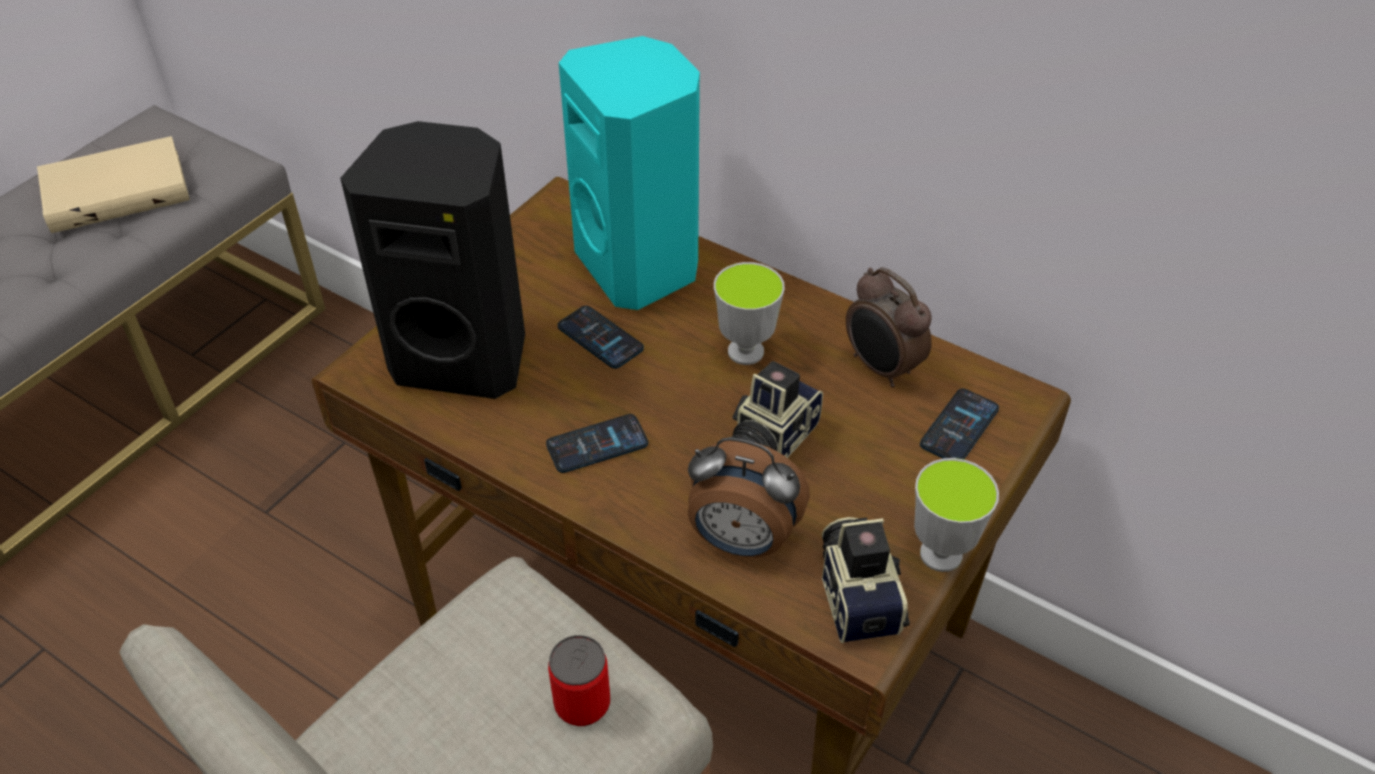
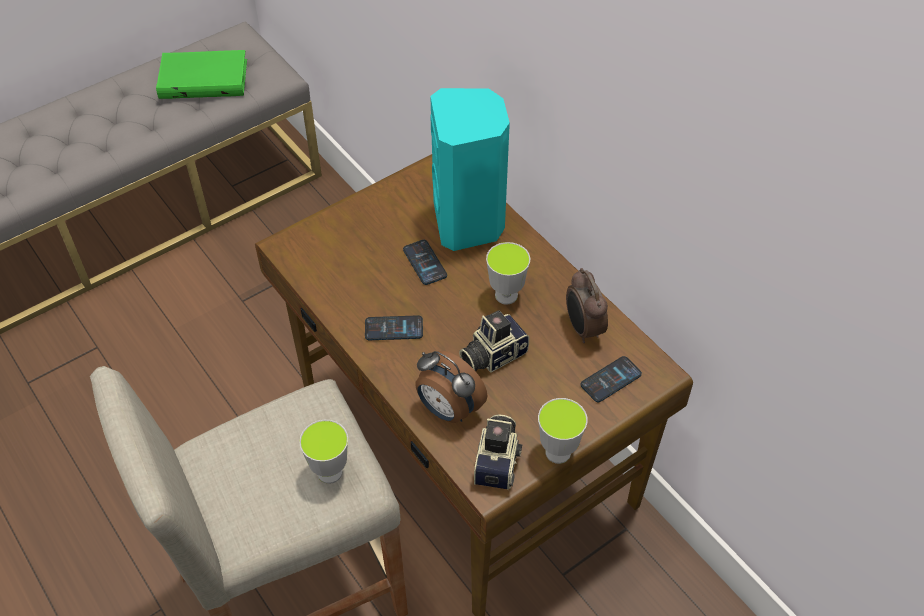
camera: 20 degrees right, 5 degrees up
beige book [37,136,190,233] -> green book [156,50,247,99]
black speaker [340,121,525,399] -> none
can [548,635,610,726] -> cup [299,420,348,484]

